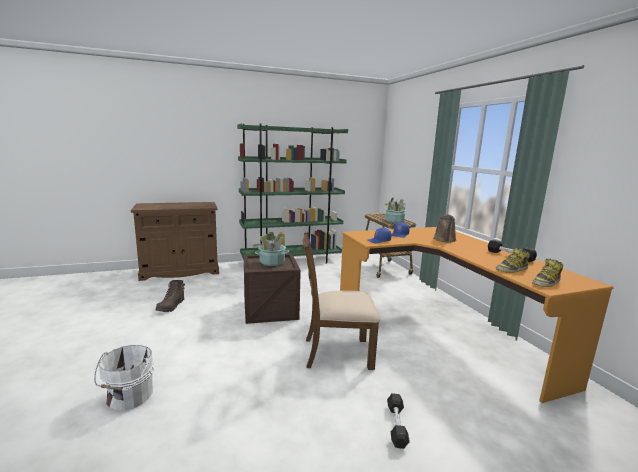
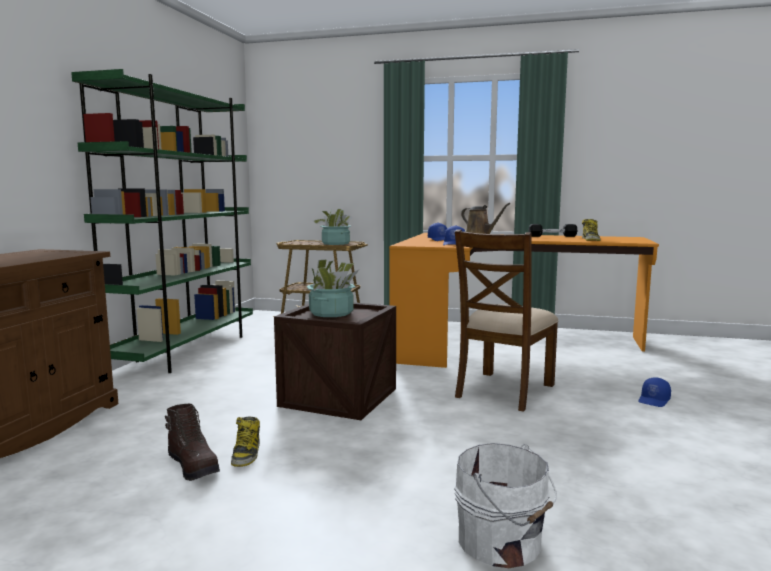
camera: 55 degrees left, 5 degrees down
black dumbbell [387,393,410,449] -> blue cap [638,378,671,407]
boot [532,258,563,287] -> boot moved to [231,417,260,467]

